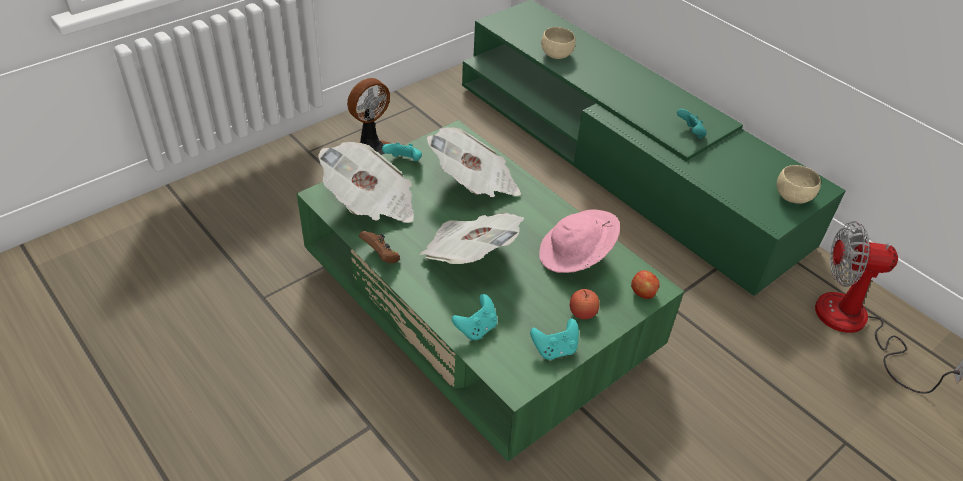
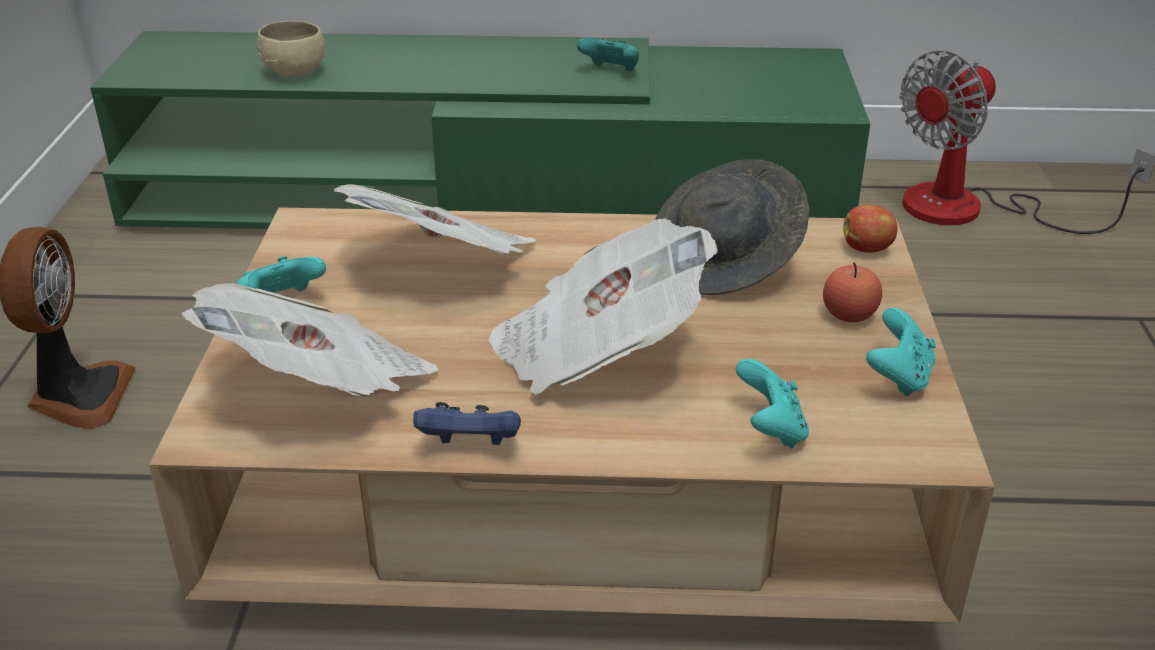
camera: 45 degrees left, 10 degrees down
green coffee table [297,120,684,462] -> brown coffee table [149,207,995,623]
brown game controller [359,231,400,263] -> blue game controller [413,402,521,445]
pink hat [539,210,620,273] -> grey hat [655,160,809,295]
beige bowl [777,165,821,204] -> none

